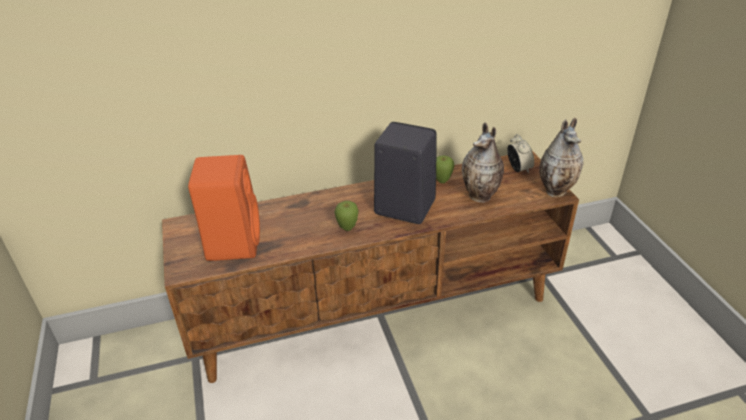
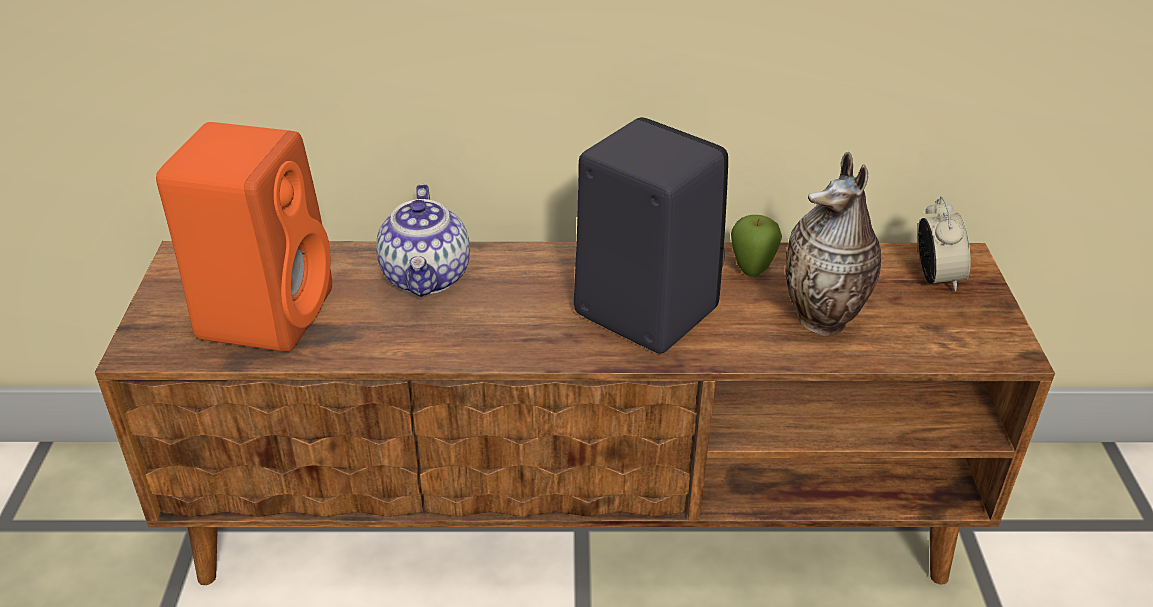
camera: 15 degrees right, 0 degrees up
apple [334,201,358,231] -> none
vase [539,118,583,197] -> none
none -> teapot [376,184,470,297]

